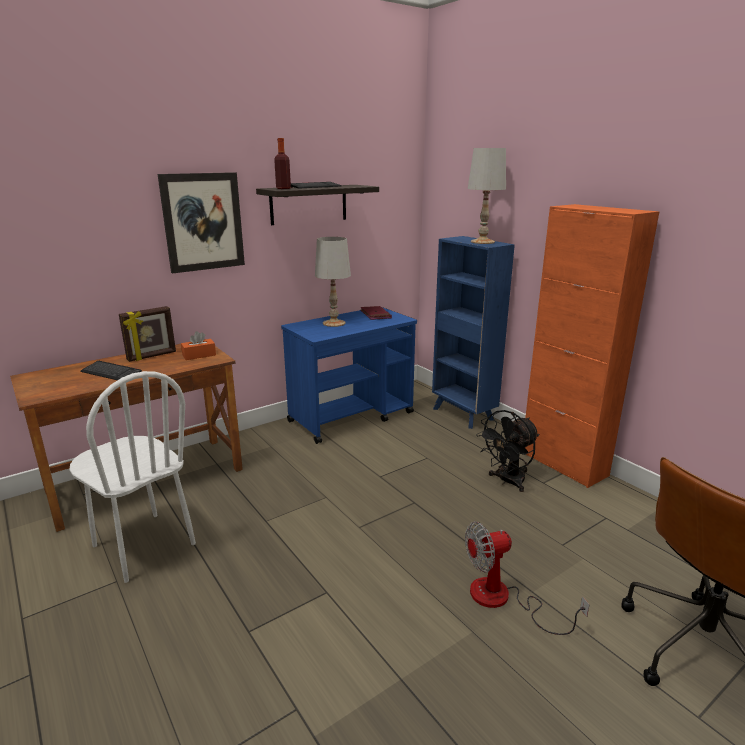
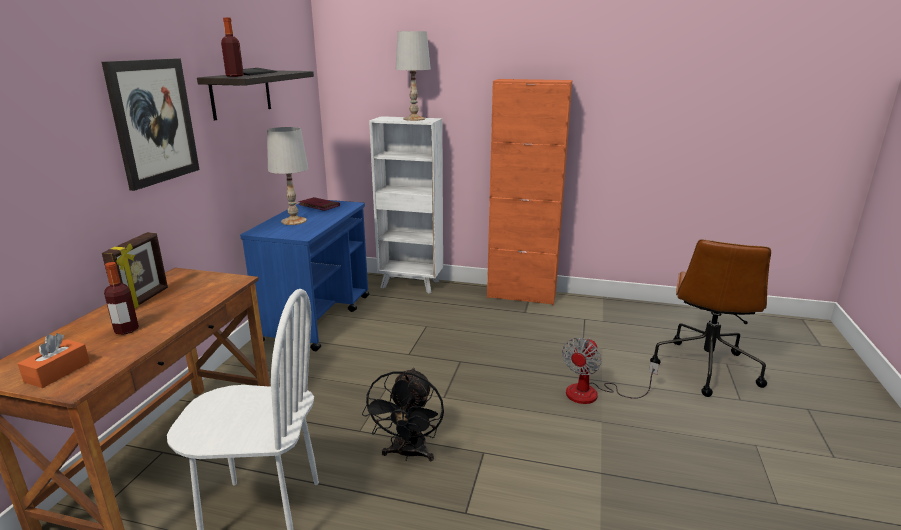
camera: 40 degrees left, 0 degrees up
keyboard [80,361,142,380] -> bottle [104,262,139,335]
orange tissue box [181,331,216,360] -> orange tissue box moved to [18,333,90,388]
blue bookcase [432,236,515,429] -> white bookcase [369,116,443,294]
black fan [476,410,539,492] -> black fan moved to [362,368,444,461]

